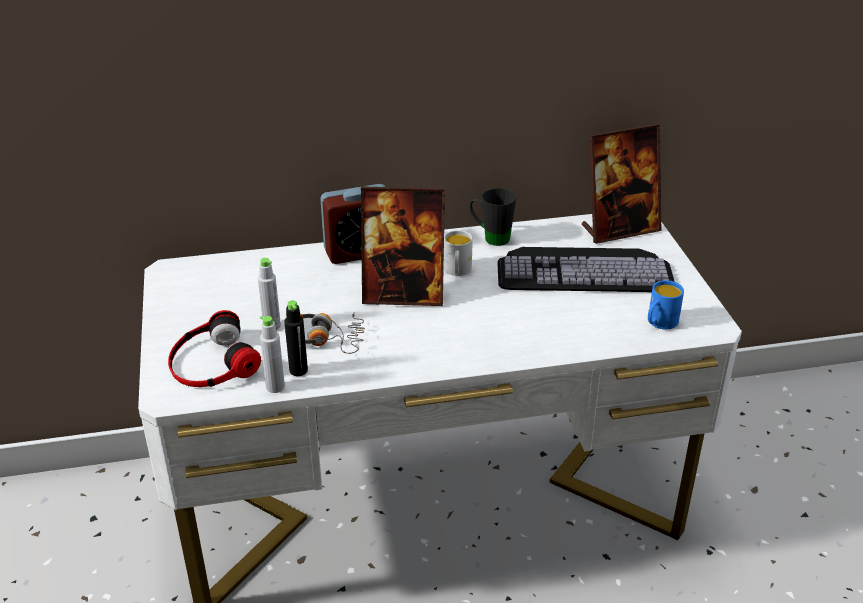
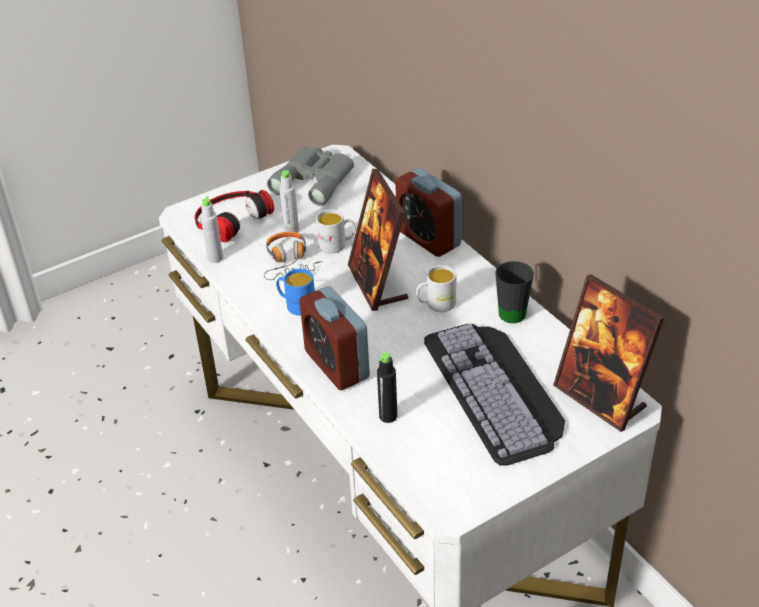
camera: 70 degrees right, 5 degrees up
black bottle [284,300,308,376] -> black bottle moved to [377,352,397,423]
blue mug [648,280,684,329] -> blue mug moved to [276,269,315,316]
none -> grey binoculars [267,146,354,206]
none -> alarm clock [299,286,370,390]
none -> white mug [316,209,355,254]

